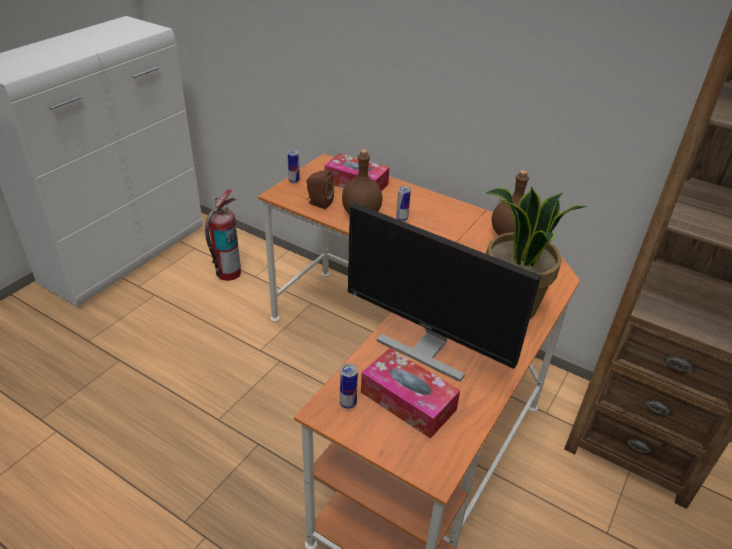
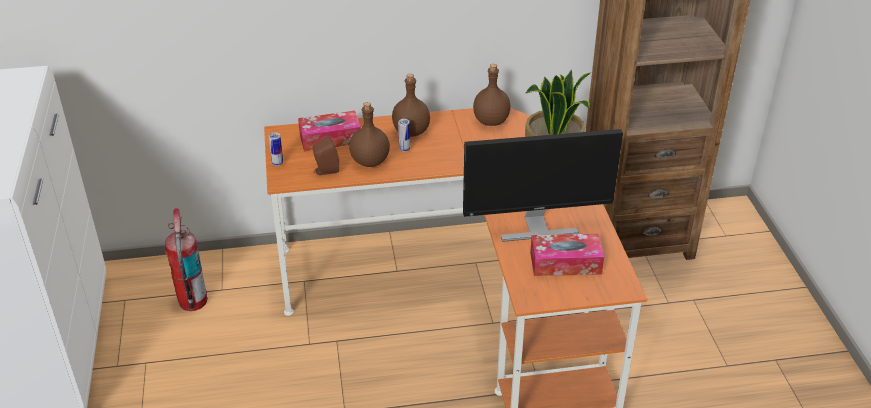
camera: 40 degrees left, 0 degrees up
can [340,363,358,409] -> none
none -> brown bottle [392,74,430,137]

